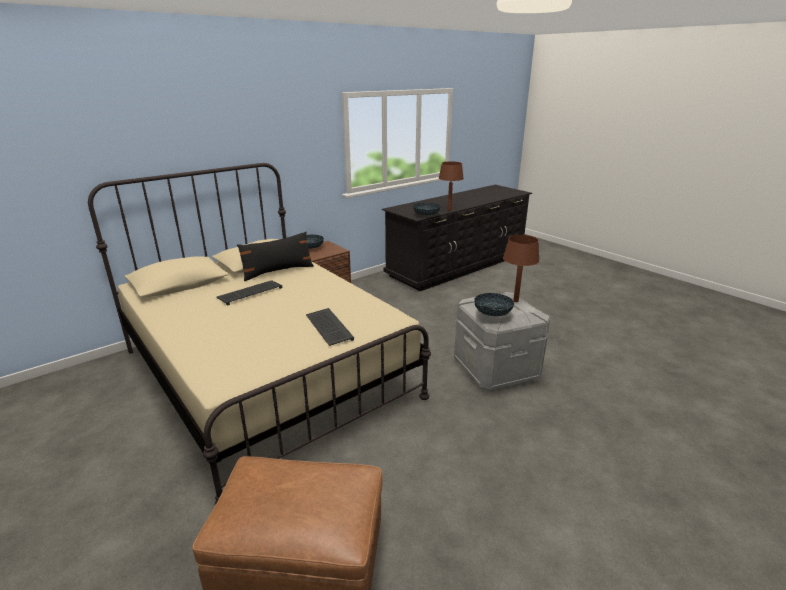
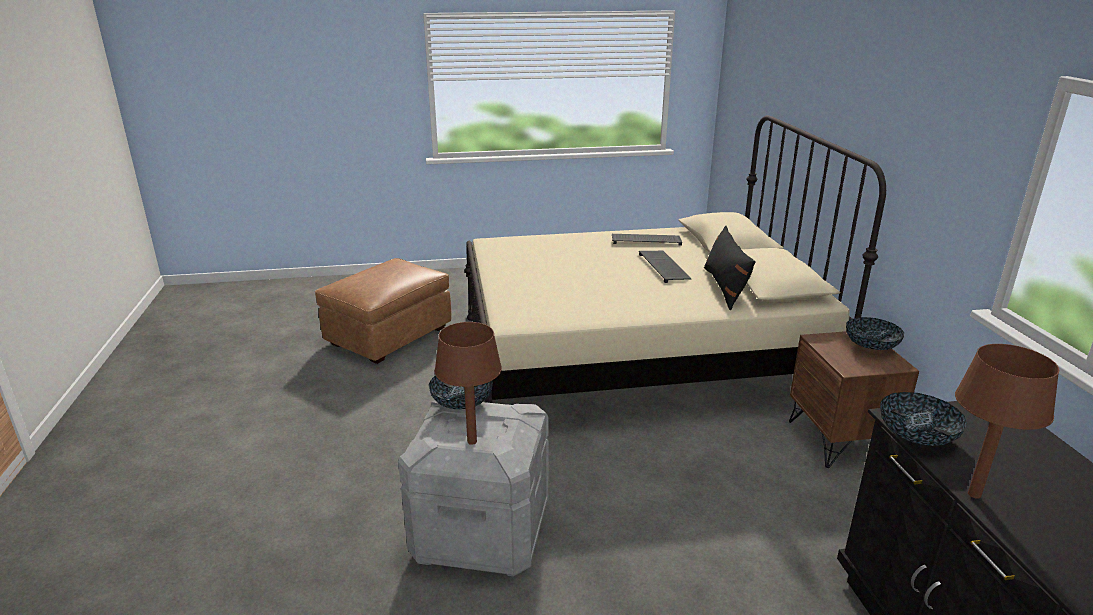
camera: 120 degrees right, 0 degrees up
keyboard [306,308,354,346] -> keyboard moved to [612,234,682,246]

